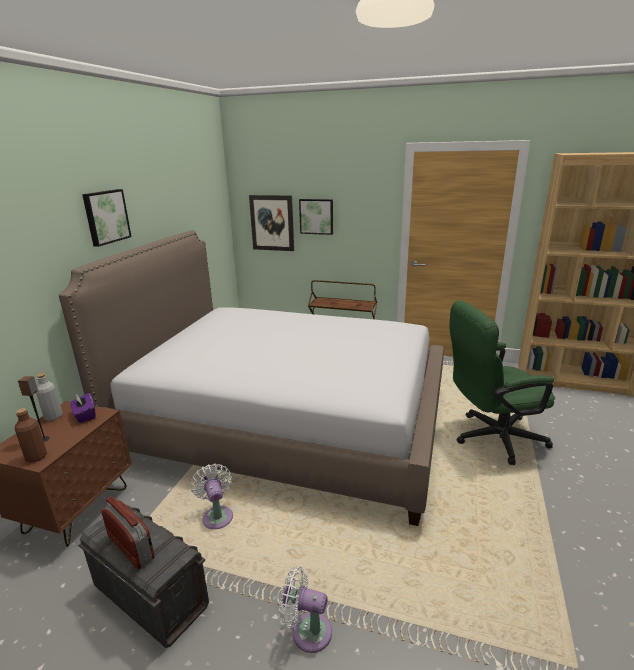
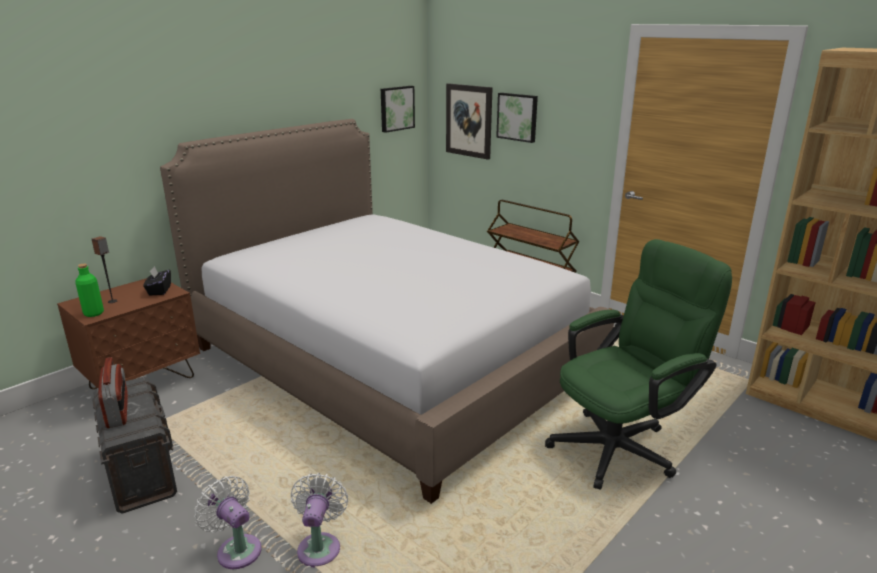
camera: 25 degrees right, 0 degrees up
brown bottle [15,408,47,463] -> green bottle [75,264,104,317]
grey bottle [36,373,63,421] -> none
purple tissue box [70,393,95,423] -> black tissue box [143,266,171,295]
picture [82,189,132,247] -> picture moved to [381,86,415,133]
white fan [191,464,233,529] -> white fan moved to [291,473,348,567]
green office chair [449,300,555,465] -> green office chair turned 135 degrees clockwise [545,239,732,490]

